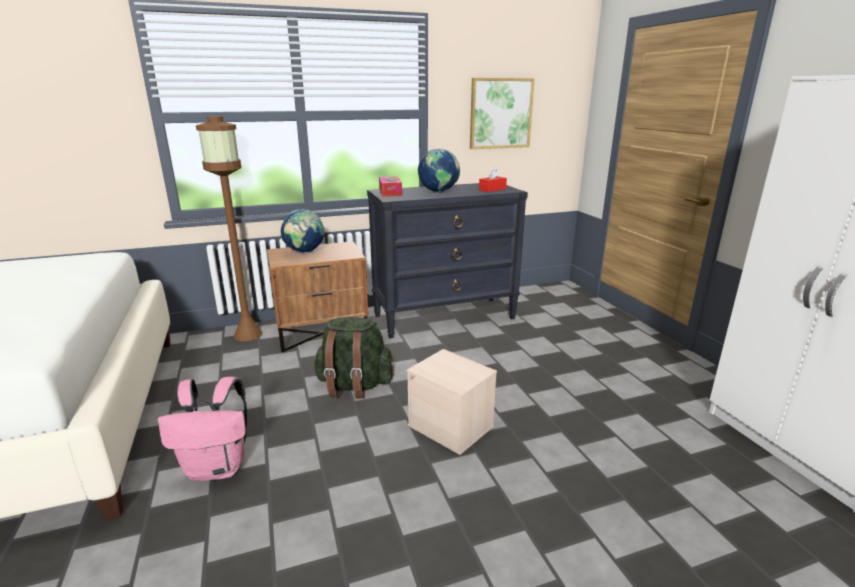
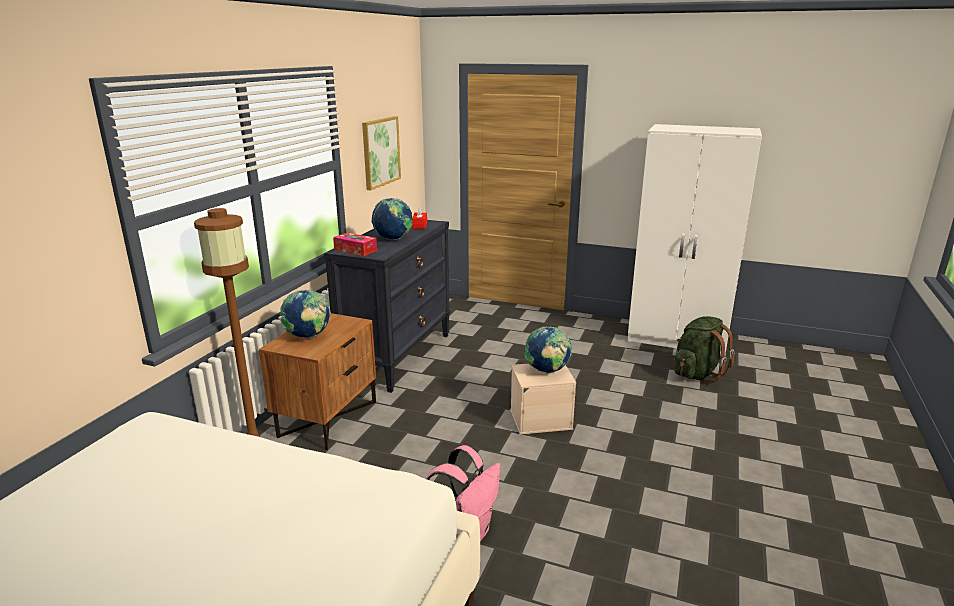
camera: 50 degrees left, 0 degrees up
green backpack [313,317,394,399] -> green backpack moved to [674,316,735,384]
none -> globe [524,327,572,374]

